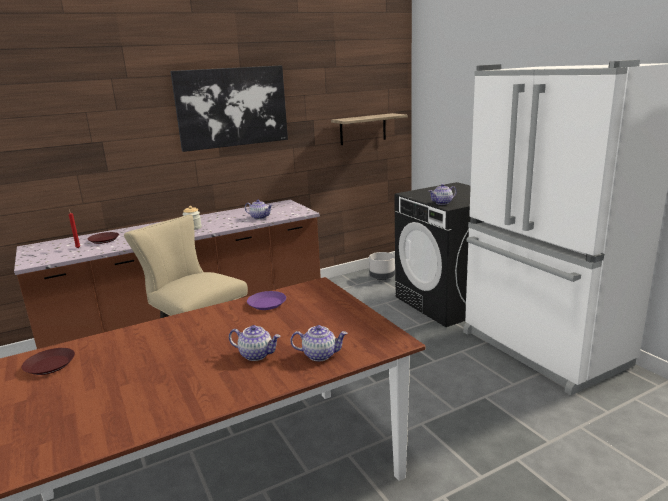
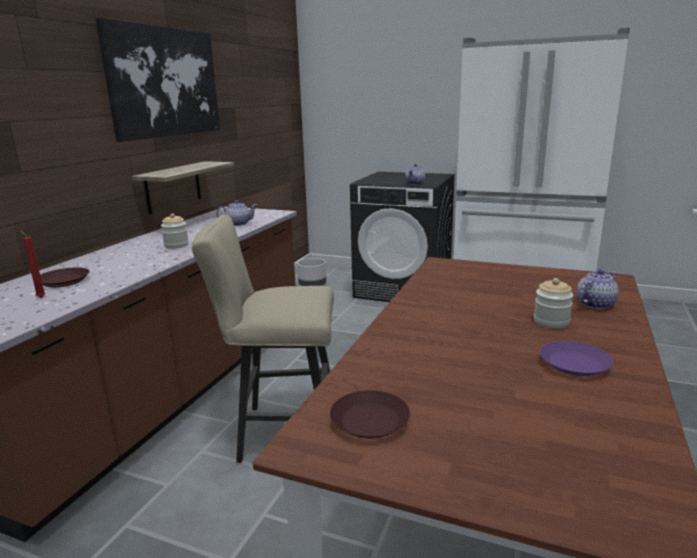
camera: 40 degrees left, 0 degrees up
teapot [229,325,281,361] -> jar [534,278,573,329]
purple plate [247,291,286,310] -> purple plate moved to [540,341,613,376]
shelf [331,113,407,145] -> shelf moved to [131,161,234,214]

